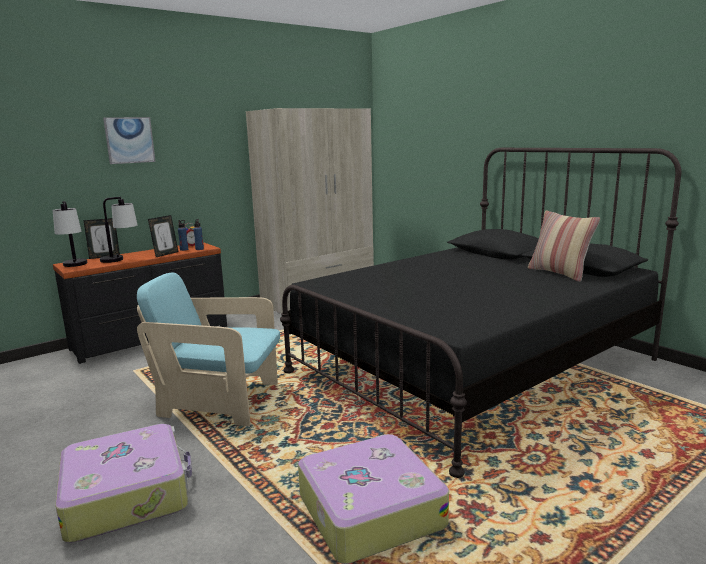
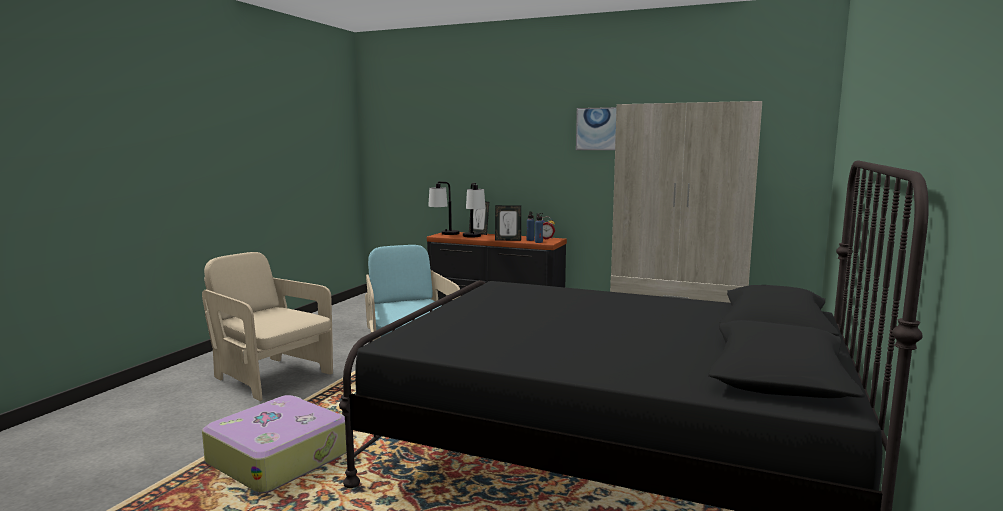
camera: 60 degrees right, 5 degrees down
suitcase [55,424,192,543] -> beige armchair [202,252,333,401]
picture [103,117,156,164] -> picture moved to [576,107,617,150]
pillow [528,211,600,282] -> none

